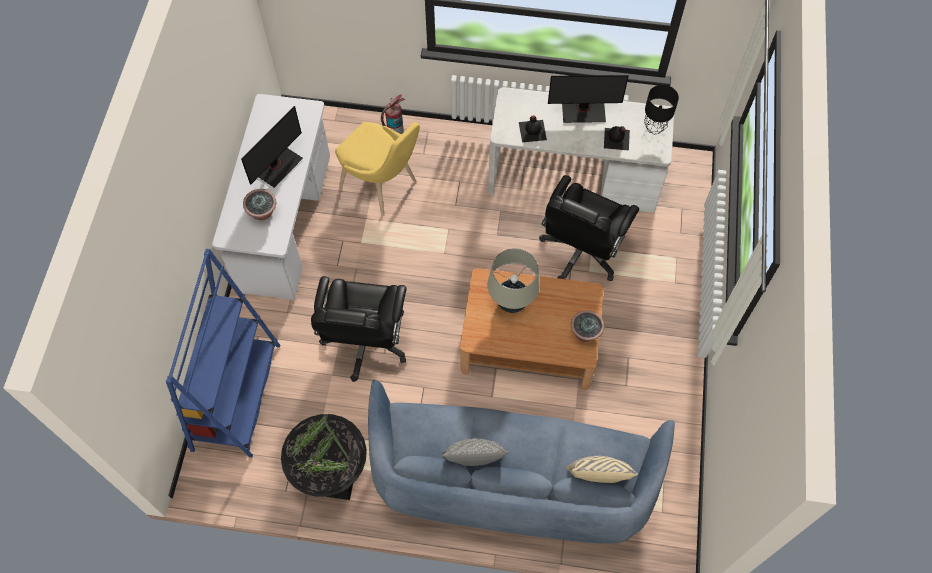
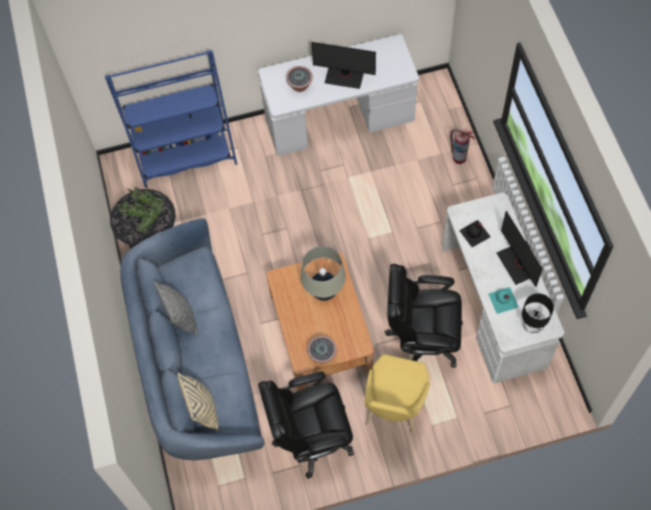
camera: 70 degrees right, 0 degrees up
black office chair [311,276,407,382] -> black office chair moved to [258,371,354,479]
yellow chair [335,122,420,215] -> yellow chair moved to [365,354,430,437]
black bottle [604,126,630,151] -> turquoise bottle [488,287,519,314]

